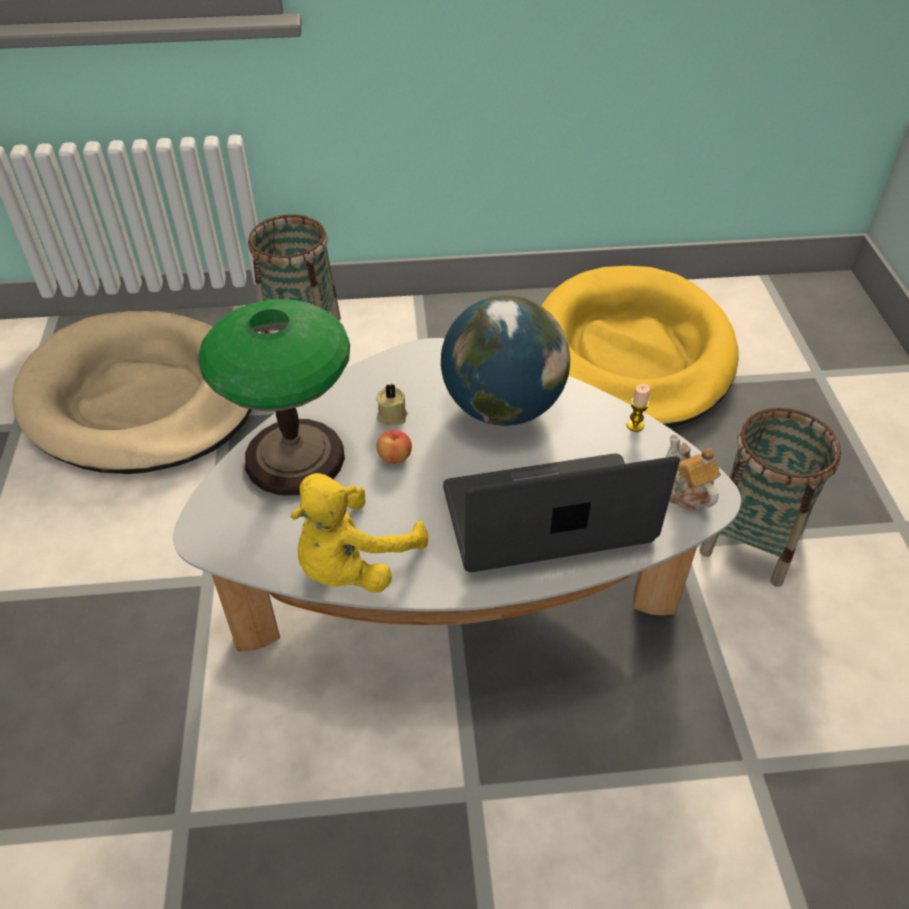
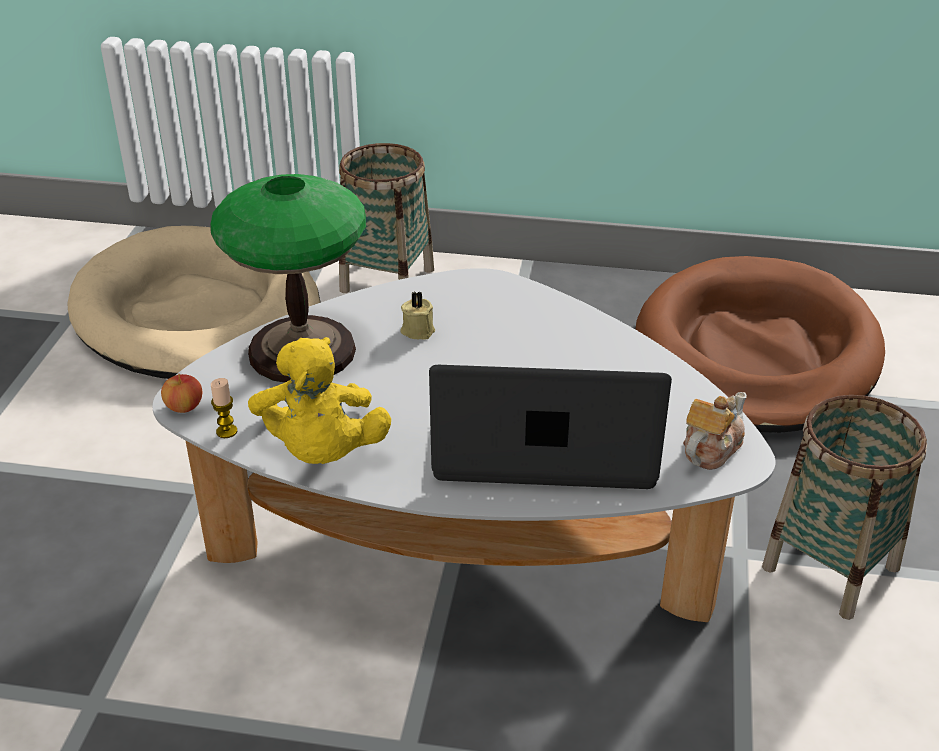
camera: 15 degrees right, 10 degrees down
yellow plush toy [290,473,428,592] -> yellow plush toy turned 60 degrees counterclockwise [248,337,391,464]
apple [376,430,412,464] -> apple moved to [161,374,202,413]
globe [441,296,570,426] -> none
yellow dog bed [541,266,739,428] -> brown dog bed [635,256,885,433]
candle [627,384,650,432] -> candle moved to [211,378,237,438]
teapot [666,434,721,510] -> teapot turned 45 degrees clockwise [683,392,747,470]

